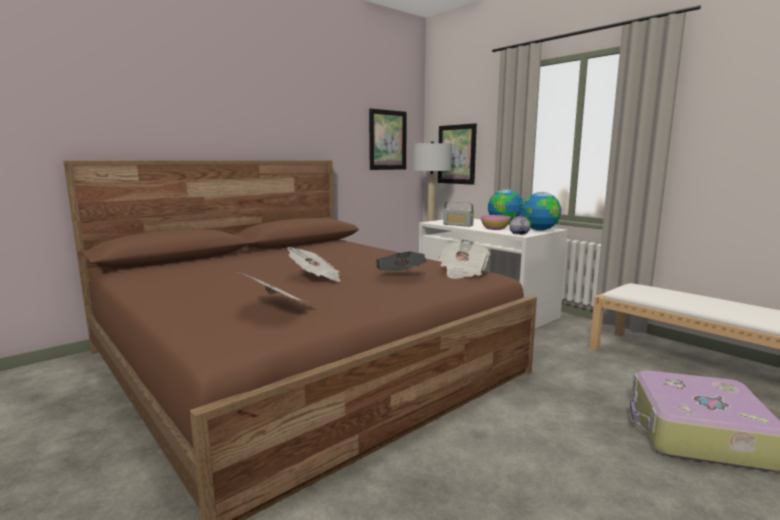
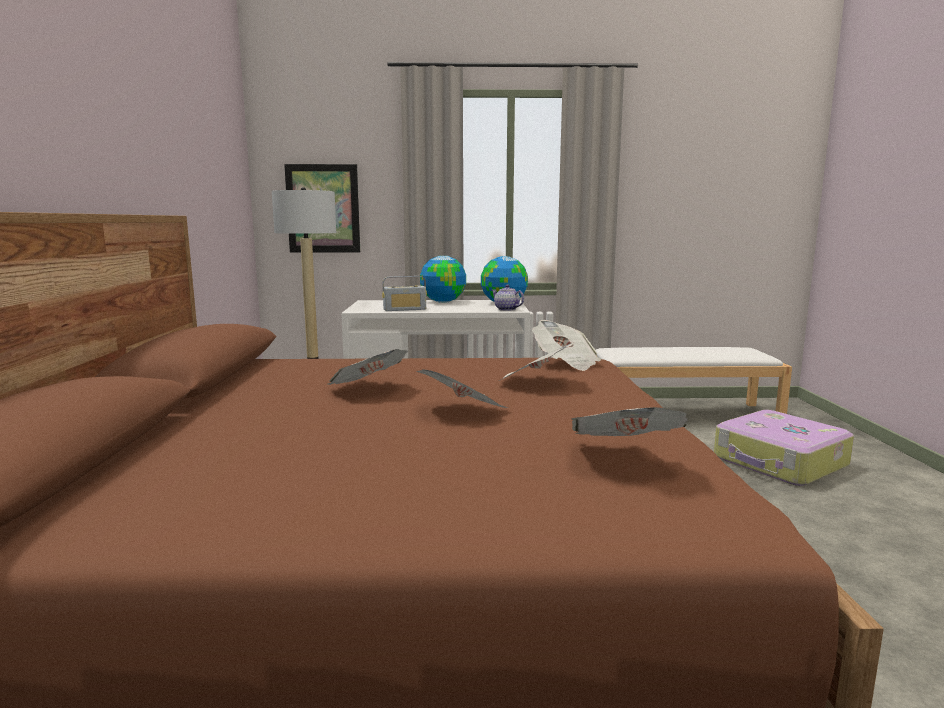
camera: 50 degrees left, 0 degrees up
picture [369,108,407,170] -> none
pink bowl [481,215,511,230] -> none
none -> newspaper [327,349,408,385]

